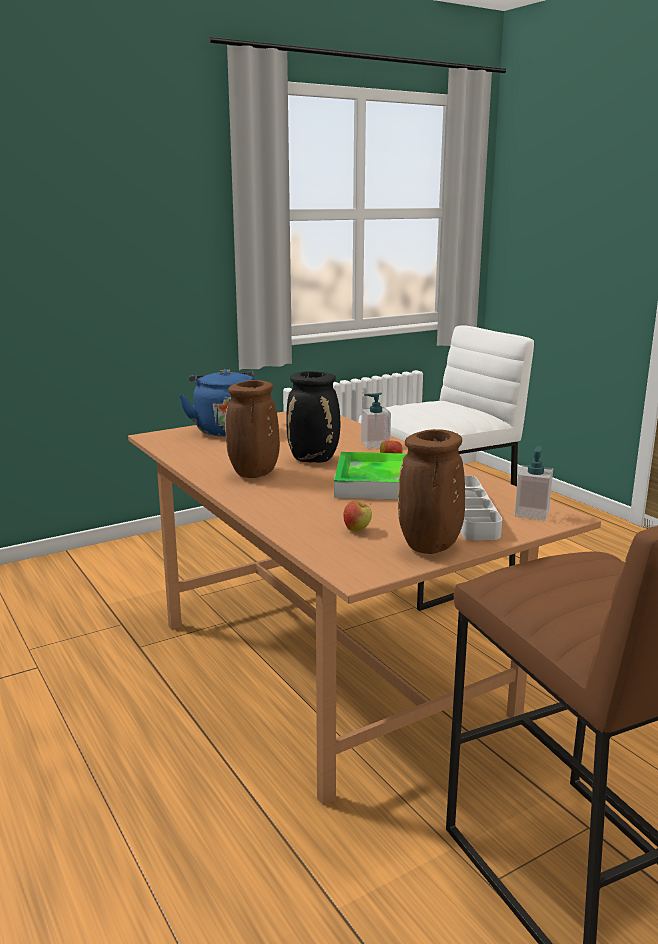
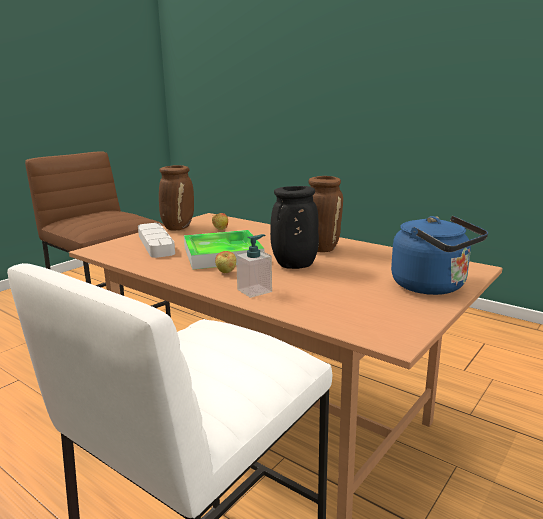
camera: 160 degrees right, 0 degrees up
soap dispenser [515,446,553,521] -> none

